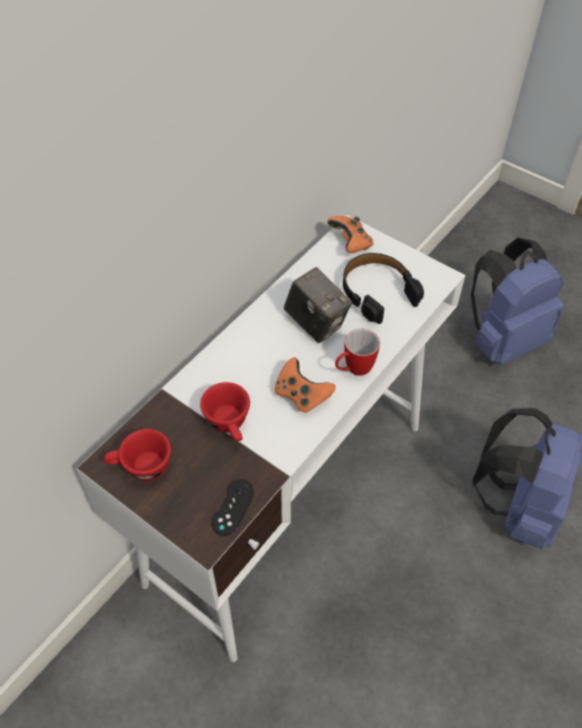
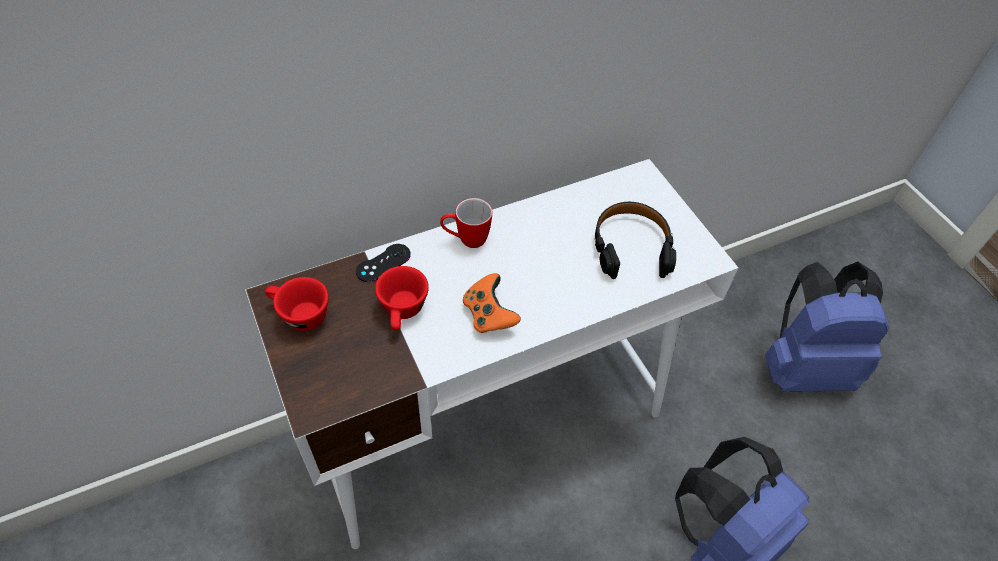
camera: 25 degrees right, 0 degrees up
black game controller [211,479,254,536] -> black game controller moved to [356,244,411,282]
camera [284,267,352,343] -> none
orange game controller [327,216,374,253] -> none
mug [335,329,380,376] -> mug moved to [440,198,492,248]

